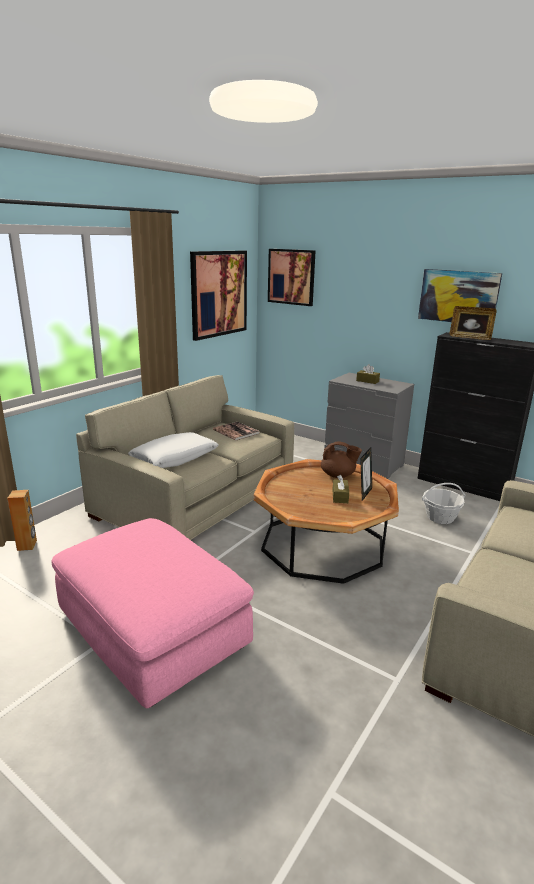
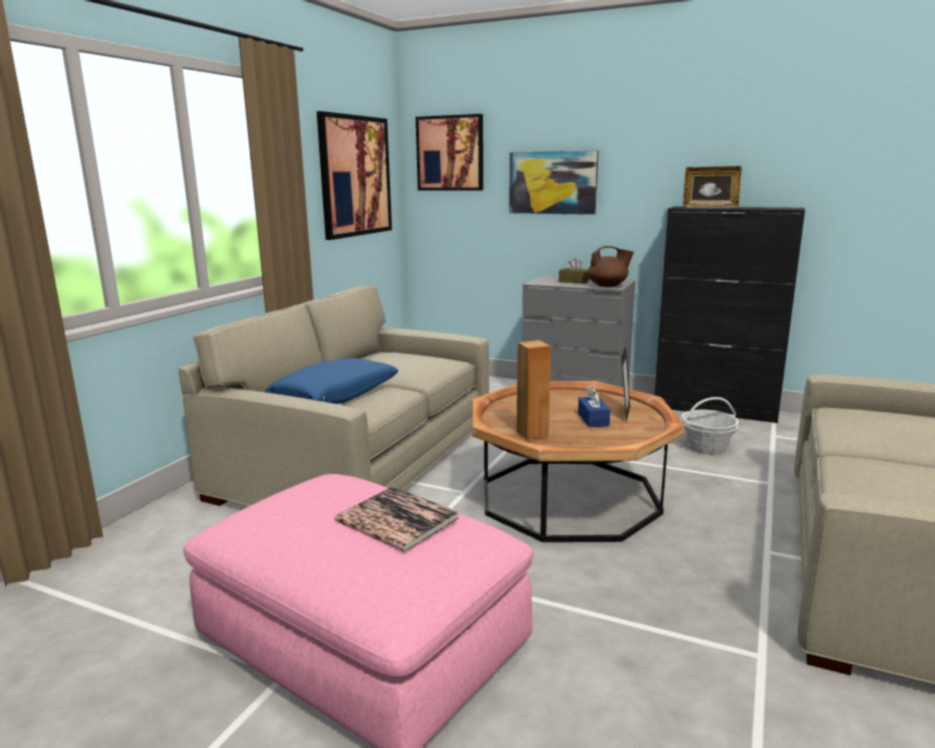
camera: 10 degrees left, 5 degrees down
brown speaker [7,490,37,551] -> brown speaker moved to [516,340,551,440]
white pillow [128,432,219,468] -> blue pillow [265,358,399,404]
book [213,422,259,441] -> book moved to [335,487,459,552]
brown teapot [321,442,362,478] -> brown teapot moved to [587,246,634,287]
brown tissue box [332,475,349,503] -> blue tissue box [578,387,610,427]
picture [418,269,502,322] -> picture moved to [509,150,599,215]

